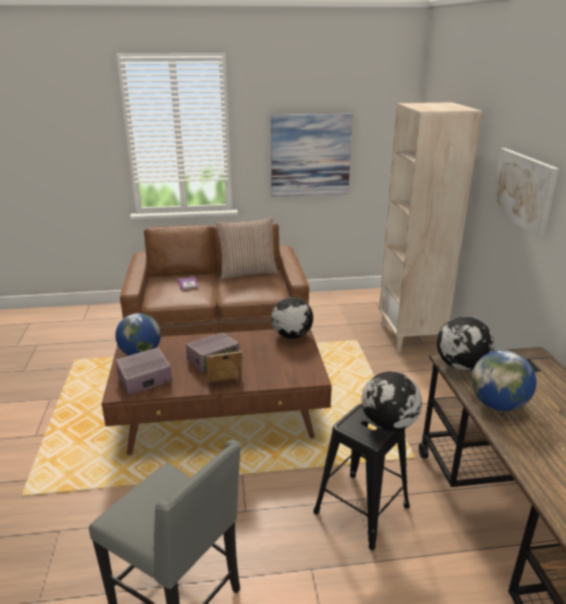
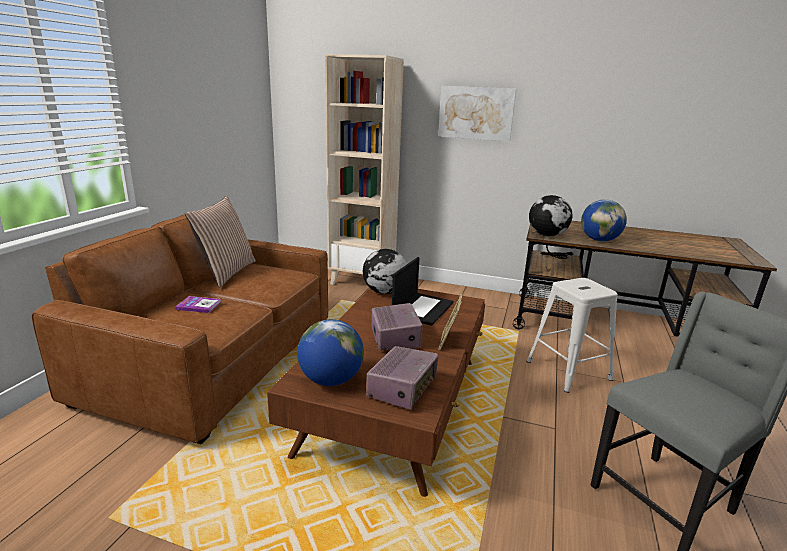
camera: 65 degrees left, 5 degrees down
radio [116,348,172,395] -> radio turned 150 degrees counterclockwise [366,346,439,410]
picture [271,113,353,197] -> none
black stool [313,404,410,550] -> white stool [526,278,618,393]
globe [361,371,422,431] -> none
none -> laptop [392,257,453,326]

